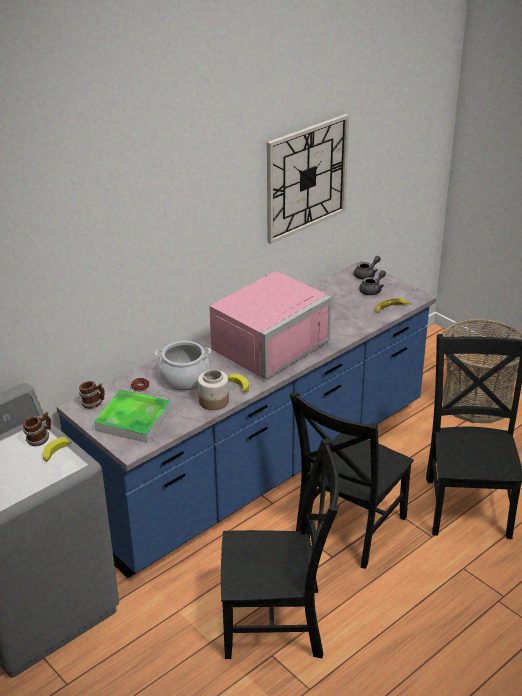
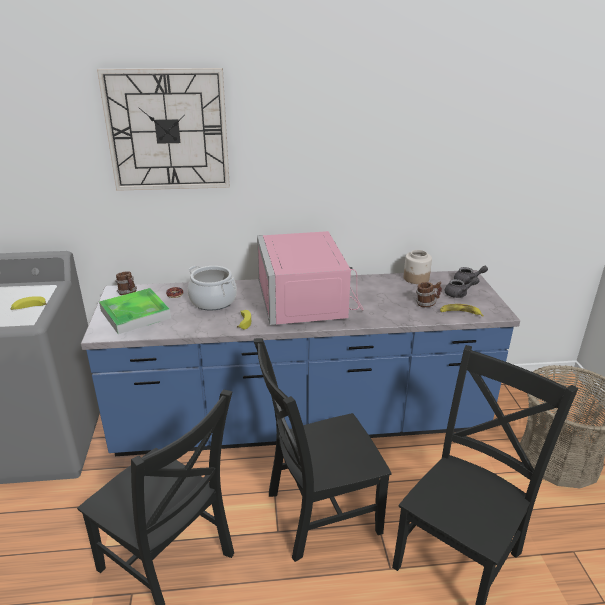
camera: 35 degrees right, 5 degrees down
mug [23,412,51,446] -> mug moved to [416,282,442,308]
jar [198,369,229,410] -> jar moved to [404,250,432,284]
pink microwave [209,271,332,380] -> pink microwave turned 90 degrees clockwise [257,231,364,325]
wall clock [267,114,349,244] -> wall clock moved to [97,68,230,191]

